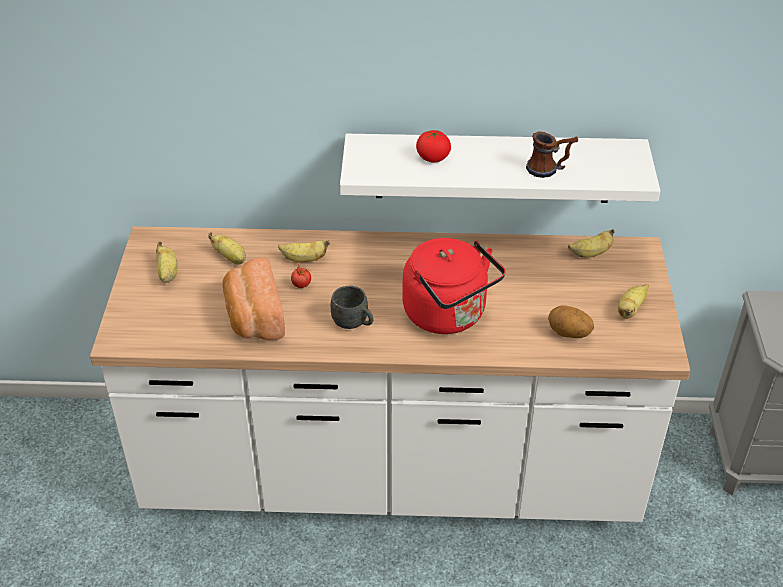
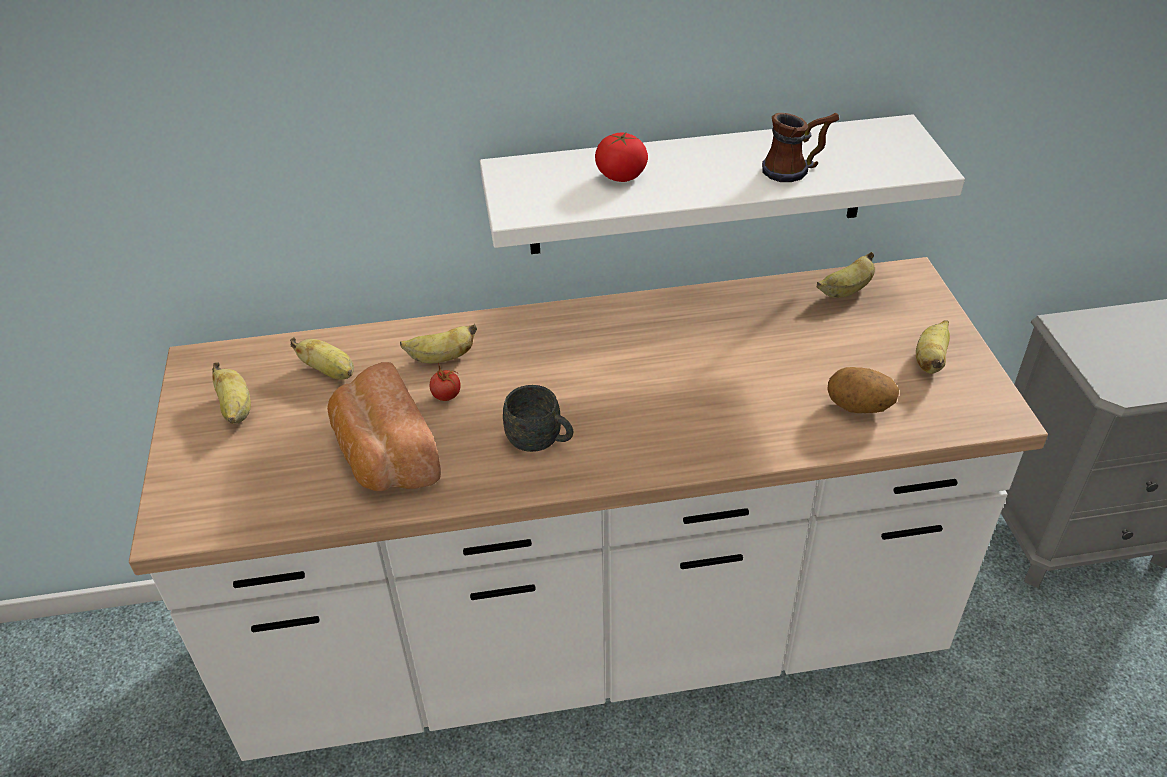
camera: 10 degrees left, 0 degrees up
red kettle [402,238,506,334] -> none

